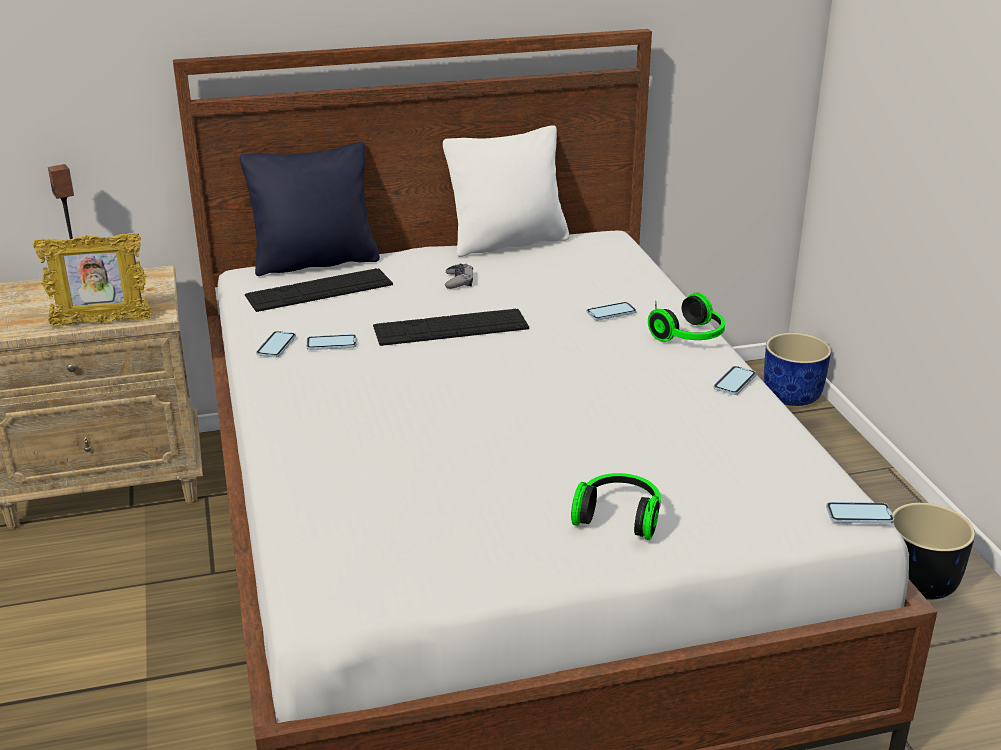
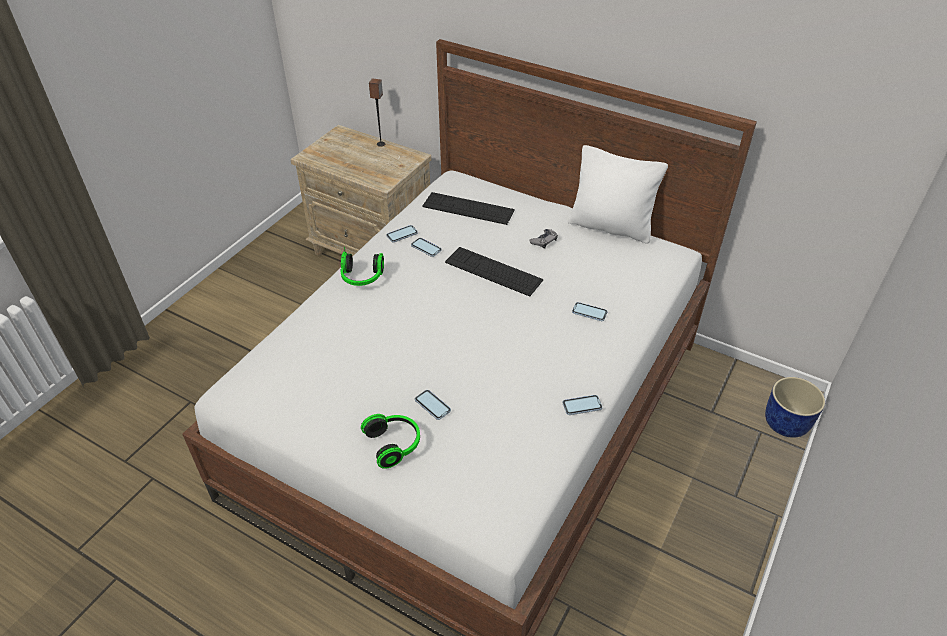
camera: 45 degrees right, 15 degrees up
picture frame [33,233,153,326] -> none
black pillow [240,142,380,276] -> none
headphones [648,292,725,342] -> headphones moved to [341,247,384,286]
phone [826,502,894,524] -> phone moved to [415,390,451,420]
black planter [892,503,975,600] -> none

